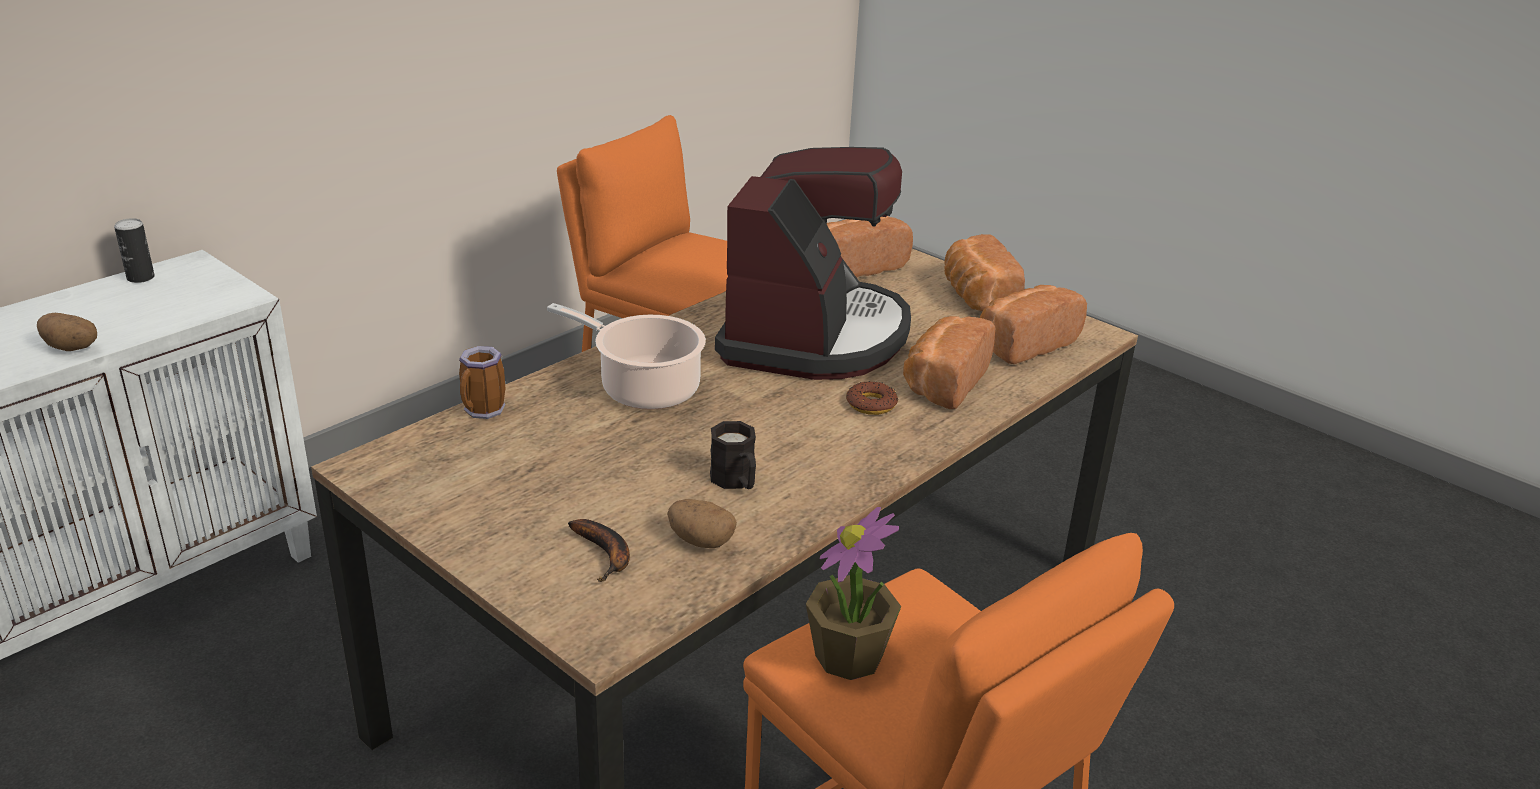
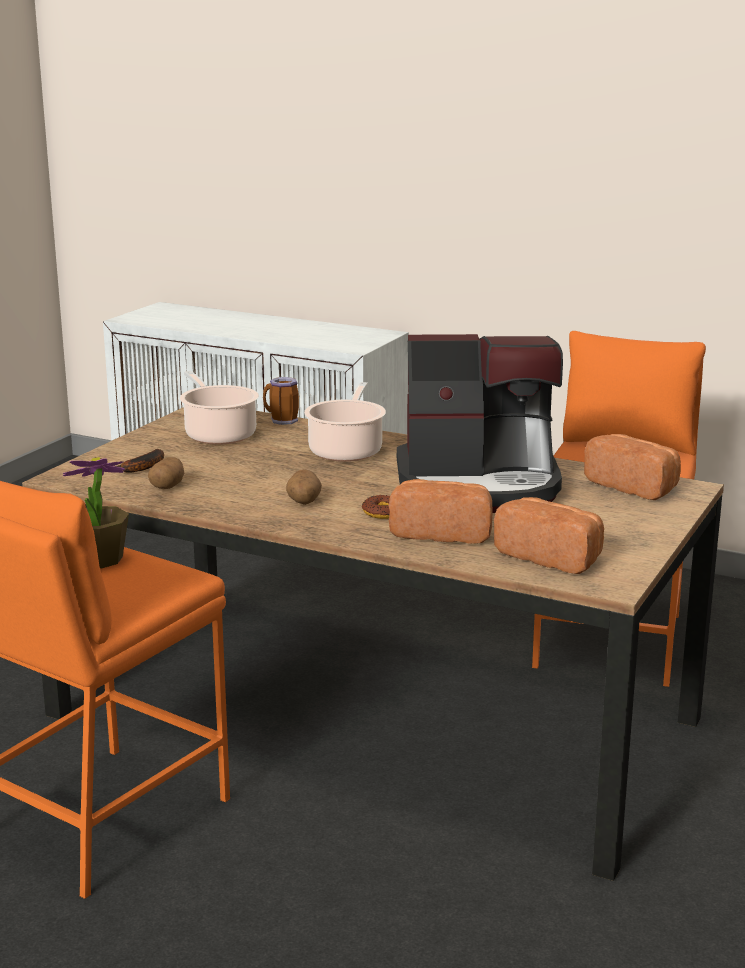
camera: 75 degrees right, 10 degrees down
potato [37,313,97,351] -> potato moved to [286,469,322,505]
can [114,218,155,283] -> none
black mug [710,421,756,489] -> none
bread [944,234,1025,311] -> none
none -> cooking pot [180,371,259,445]

